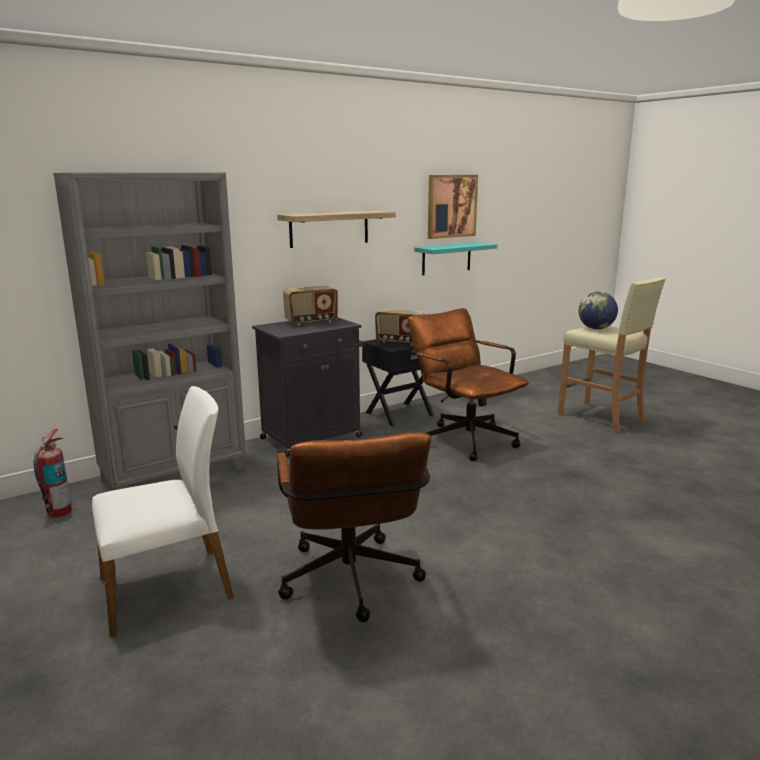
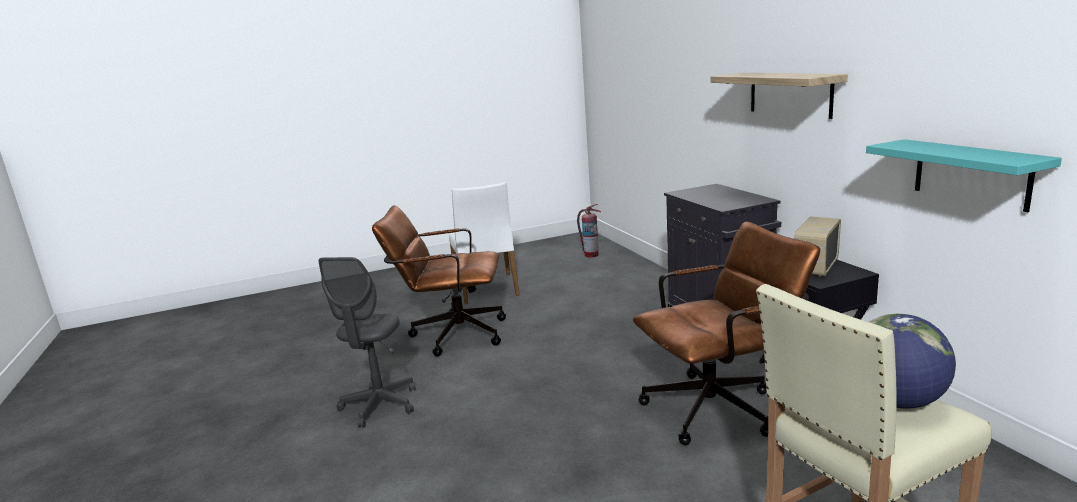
camera: 105 degrees right, 0 degrees up
grey bookcase [53,173,246,490] -> none
radio [283,286,338,326] -> none
picture [428,175,478,239] -> none
none -> grey office chair [319,257,416,428]

